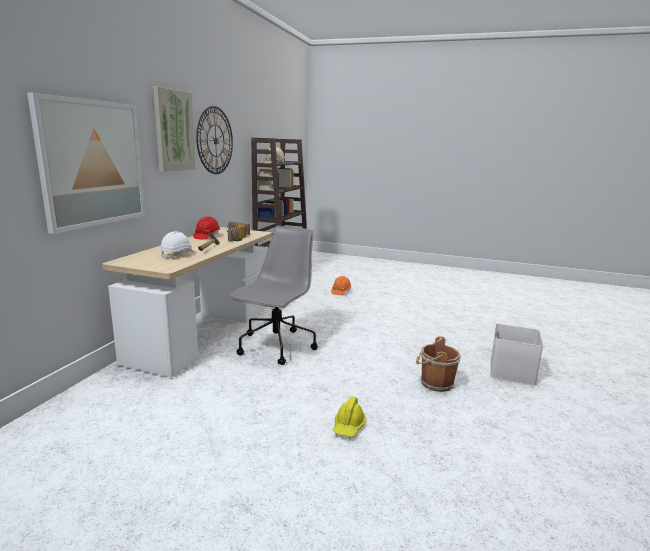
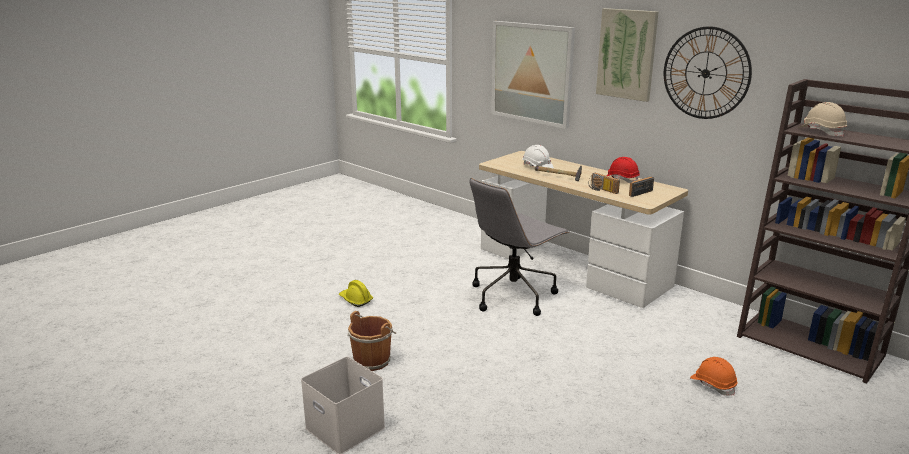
camera: 115 degrees right, 5 degrees up
grey office chair [228,226,318,365] -> grey office chair turned 90 degrees clockwise [470,178,569,316]

